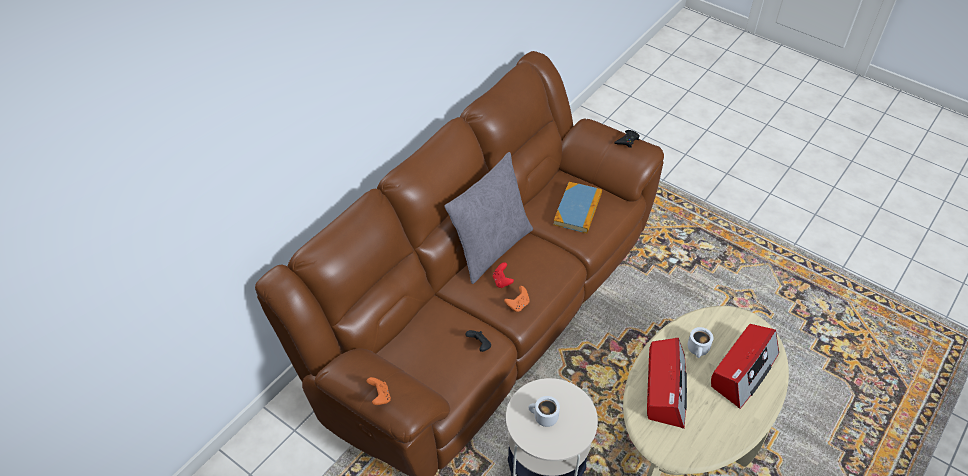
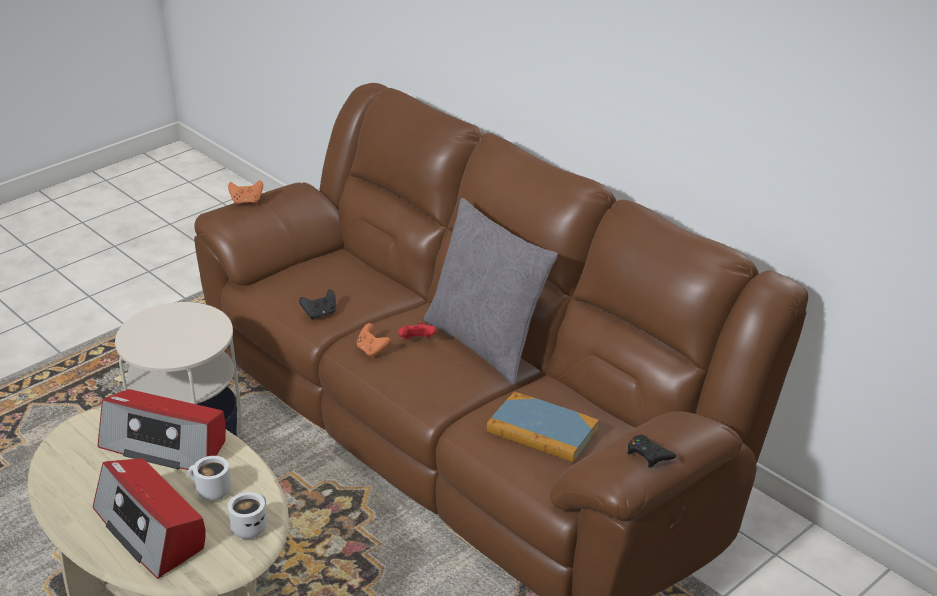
camera: 100 degrees right, 15 degrees down
white mug [528,396,560,427] -> white mug moved to [228,492,267,539]

